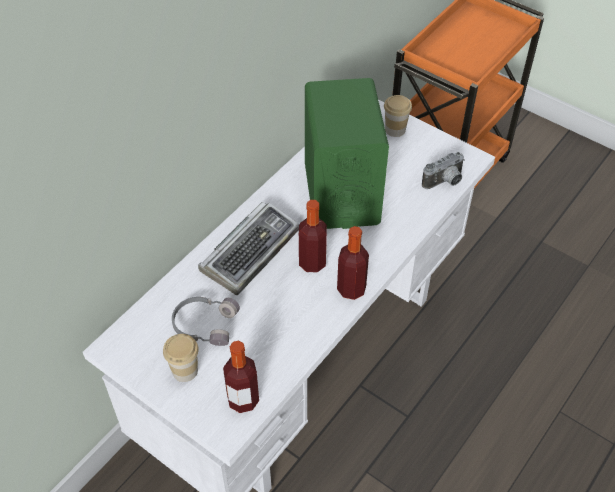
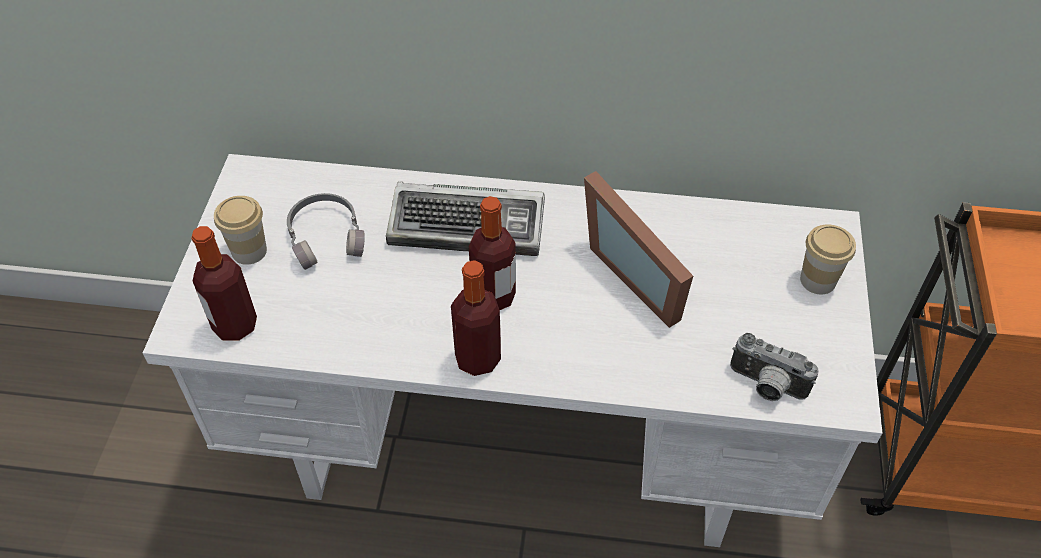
camera: 60 degrees right, 0 degrees up
green speaker [305,78,389,229] -> picture frame [584,171,693,328]

